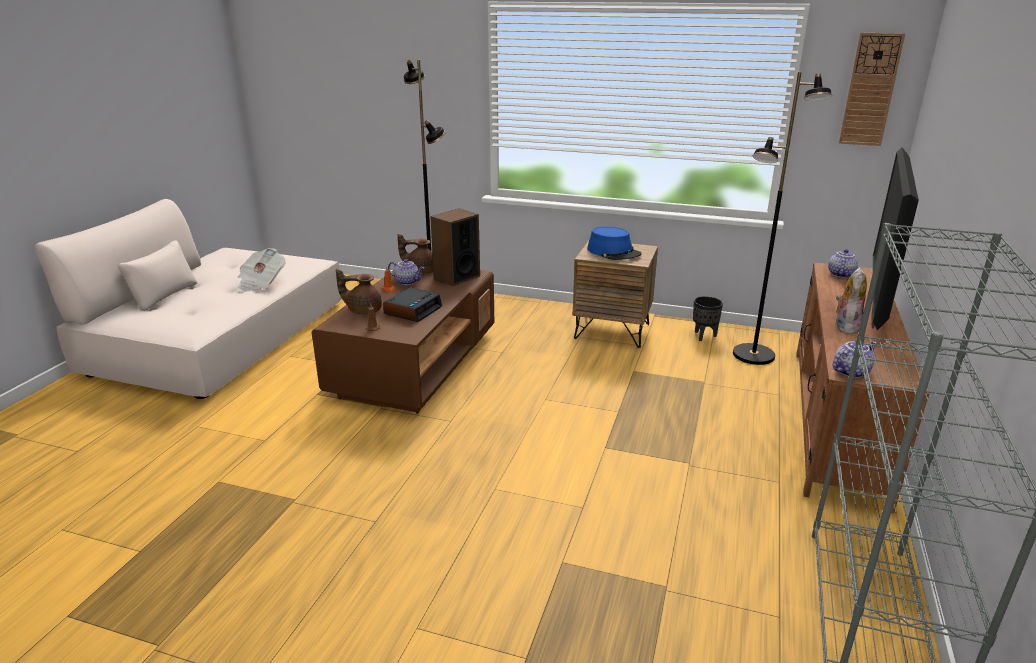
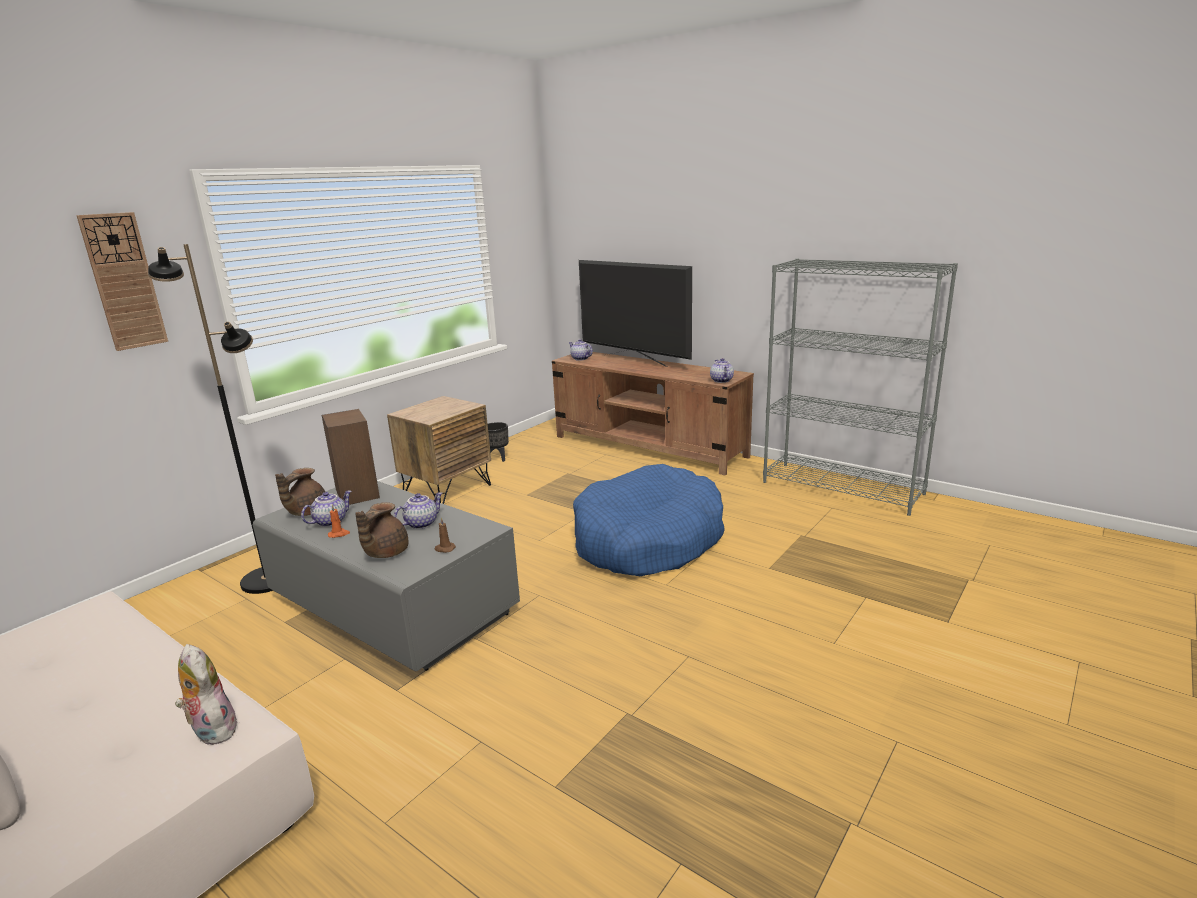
camera: 70 degrees left, 5 degrees down
newspaper [237,248,285,292] -> none
brown coffee table [312,270,494,414] -> grey coffee table [253,481,520,671]
alarm clock [383,288,442,322] -> teapot [394,492,443,529]
blue hat [587,227,642,260] -> none
black floor lamp [733,72,832,365] -> none
plush toy [836,268,867,334] -> plush toy moved to [175,644,237,745]
wall clock [839,33,905,146] -> wall clock moved to [76,212,168,351]
none -> blue dog bed [573,464,724,576]

